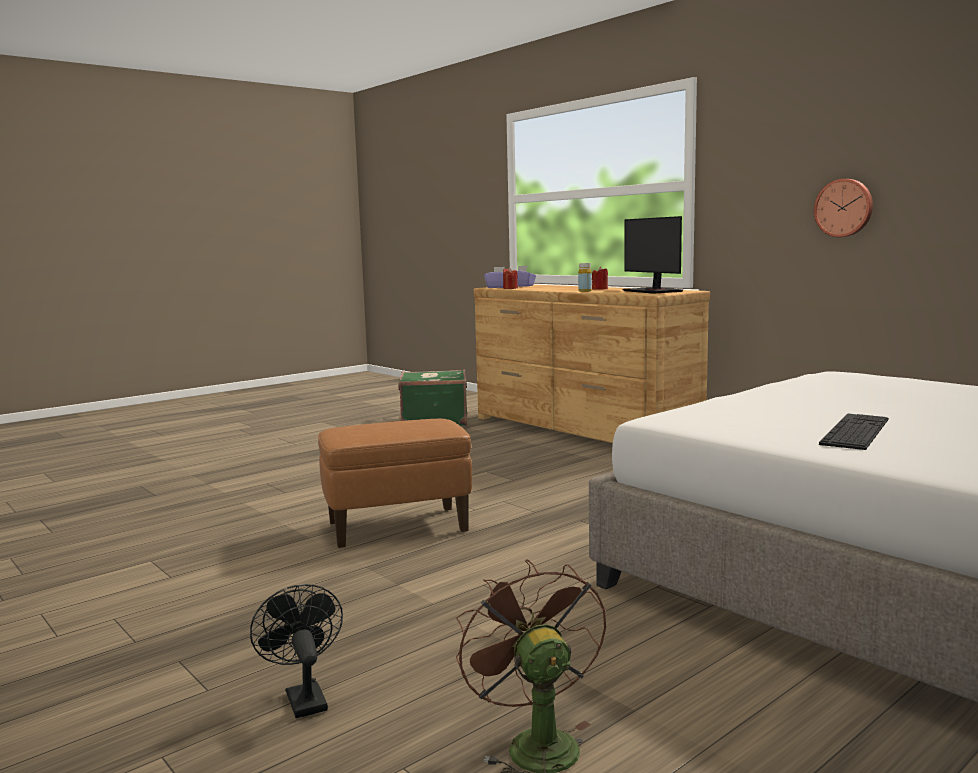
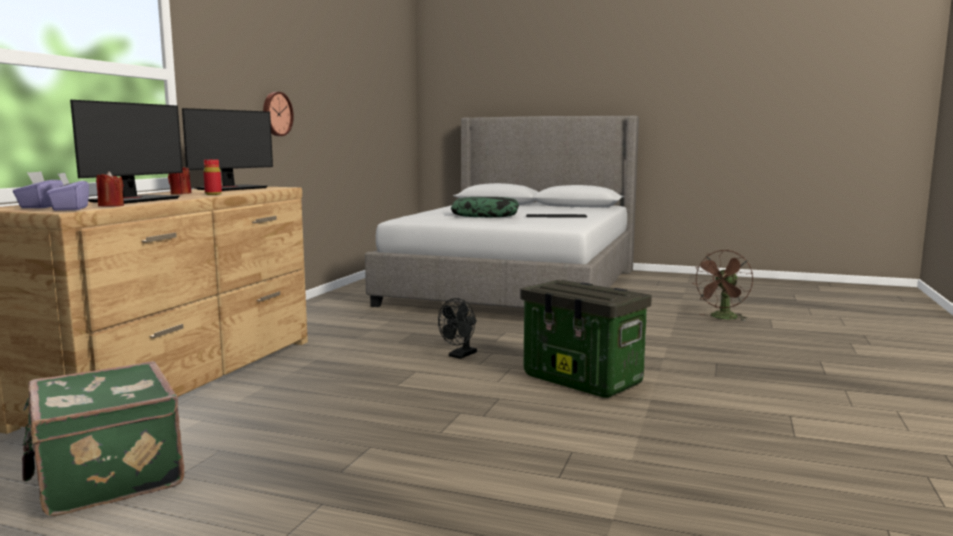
camera: 120 degrees left, 0 degrees up
black fan [250,584,343,718] -> black fan moved to [438,298,477,359]
brown ottoman [318,419,472,548] -> storage box [520,280,652,398]
yellow bottle [578,263,592,292] -> red bottle [203,160,222,195]
none -> monitor [70,100,183,204]
none -> pillow [451,197,519,217]

